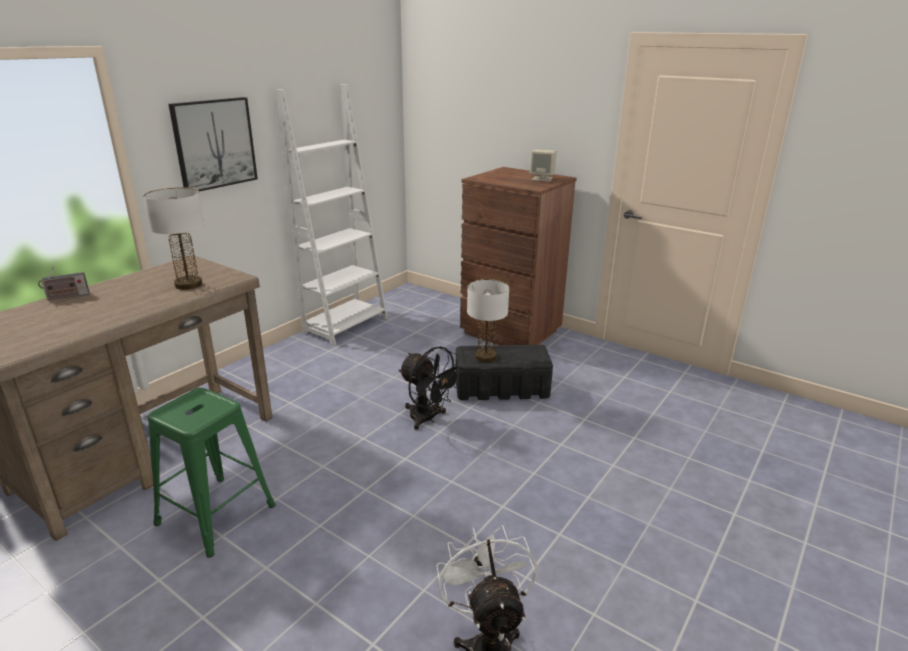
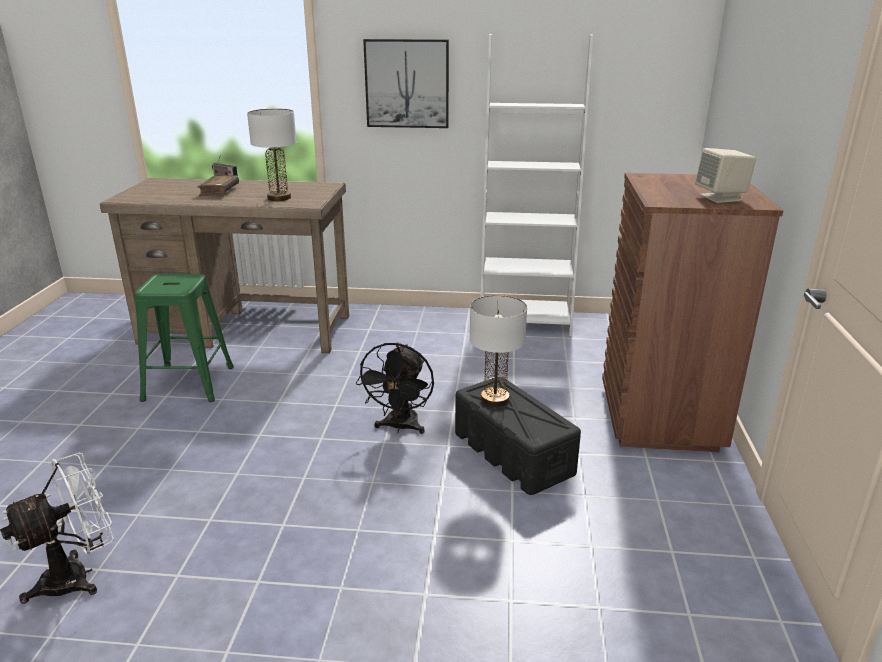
camera: 60 degrees right, 0 degrees up
none -> brown book [197,175,239,197]

